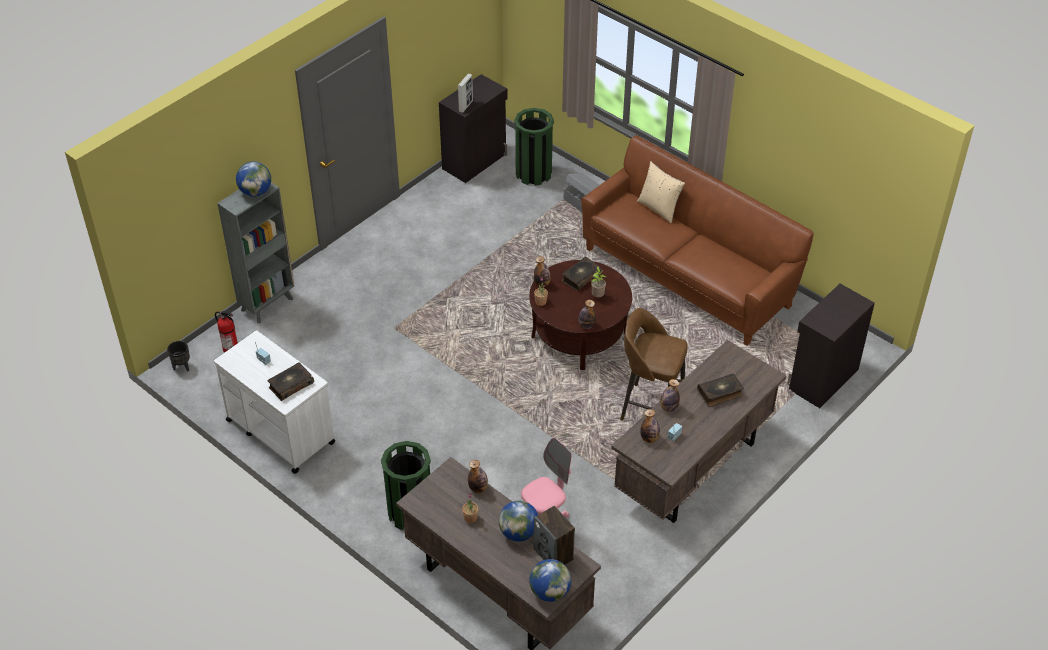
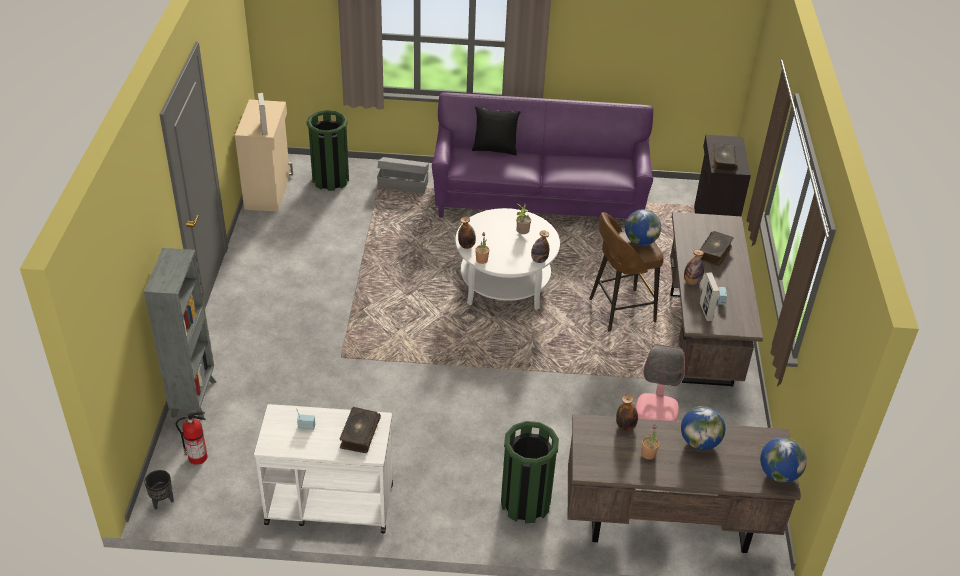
camera: 40 degrees left, 5 degrees down
globe [236,161,271,197] -> globe moved to [625,209,661,246]
black cabinet [439,74,508,183] -> beige cabinet [235,99,293,212]
brown coffee table [529,260,632,370] -> white coffee table [455,208,560,310]
speaker [534,506,575,565] -> none
book [562,257,602,291] -> book moved to [711,143,737,172]
brown sofa [581,135,814,346] -> purple sofa [432,92,653,219]
beige pillow [637,161,685,223] -> black pillow [472,106,521,156]
bottle [640,409,660,443] -> picture frame [700,273,720,321]

